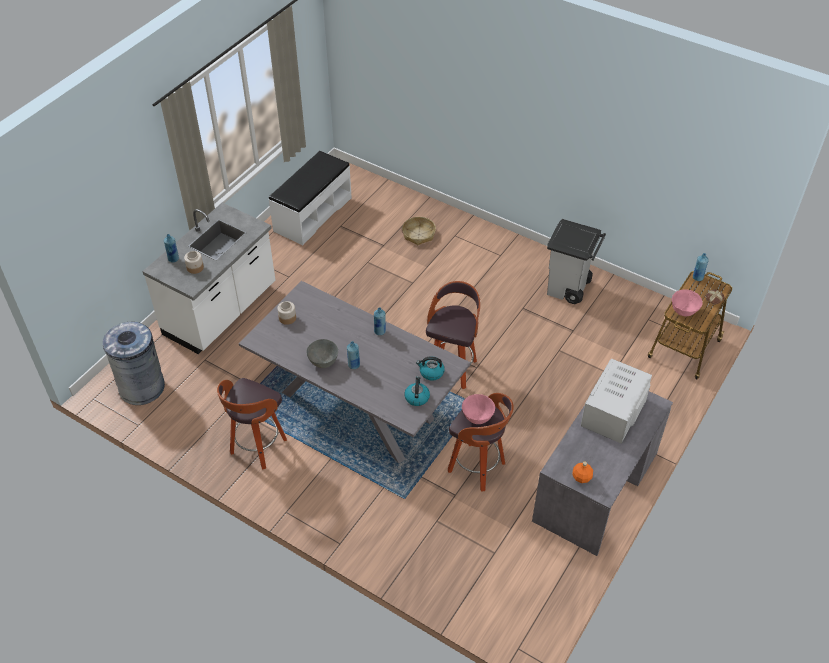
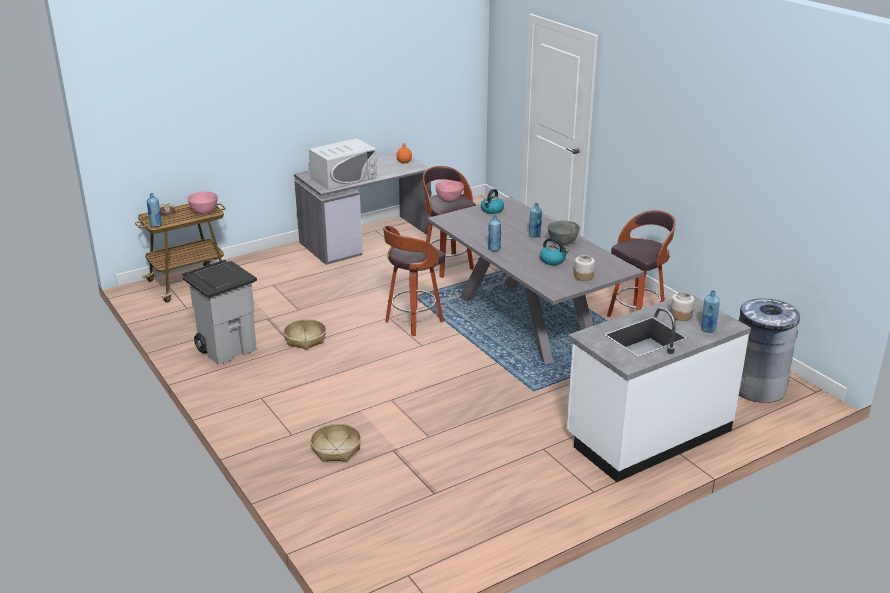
camera: 155 degrees left, 20 degrees down
white bench [268,151,352,245] -> none
kettle [416,356,445,381] -> kettle moved to [540,237,569,265]
none -> basket [283,319,326,350]

